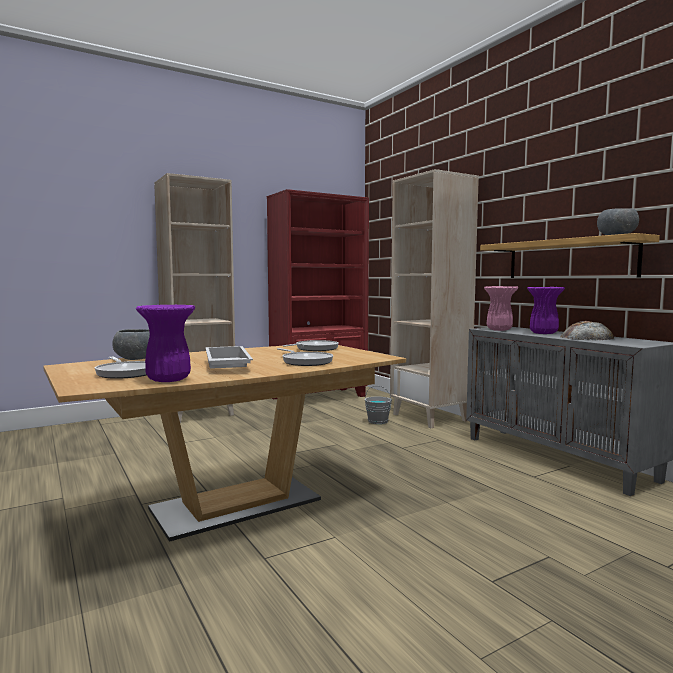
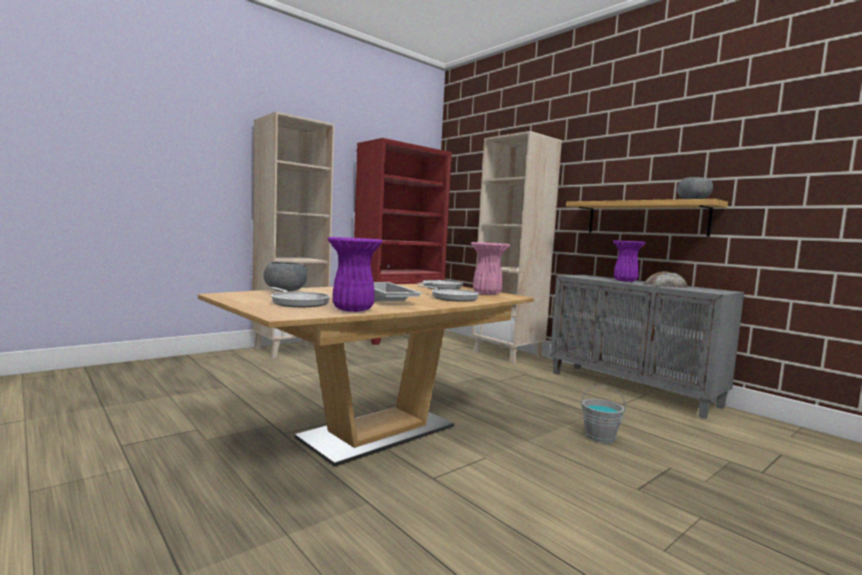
camera: 10 degrees left, 0 degrees up
grey bucket [365,386,392,424] -> grey bucket moved to [581,385,626,443]
pink vase [484,286,518,331] -> pink vase moved to [471,242,510,295]

